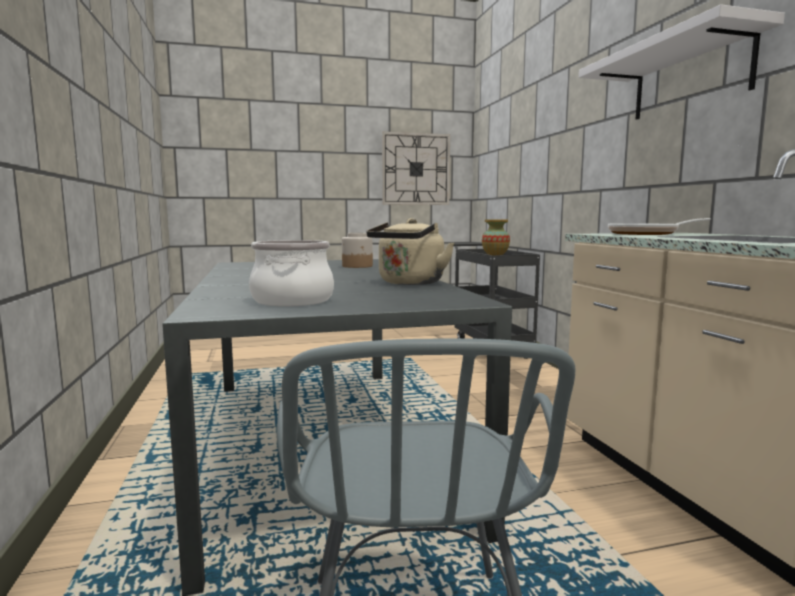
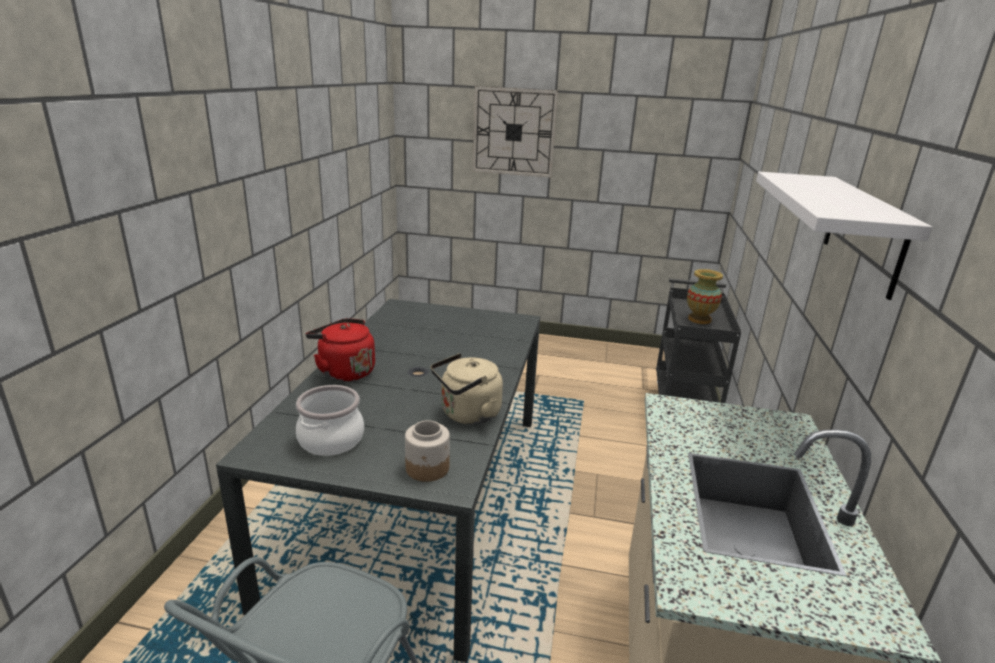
camera: 25 degrees right, 15 degrees up
jar [342,233,373,268] -> jar moved to [405,420,450,482]
wall clock [382,132,450,205] -> wall clock moved to [473,86,558,177]
frying pan [608,218,711,235] -> none
none -> red kettle [306,318,375,381]

